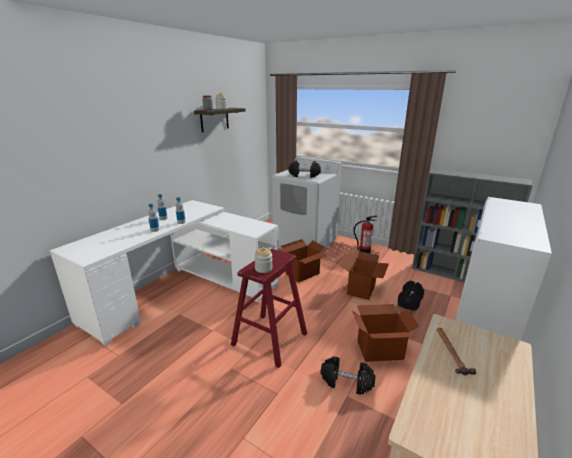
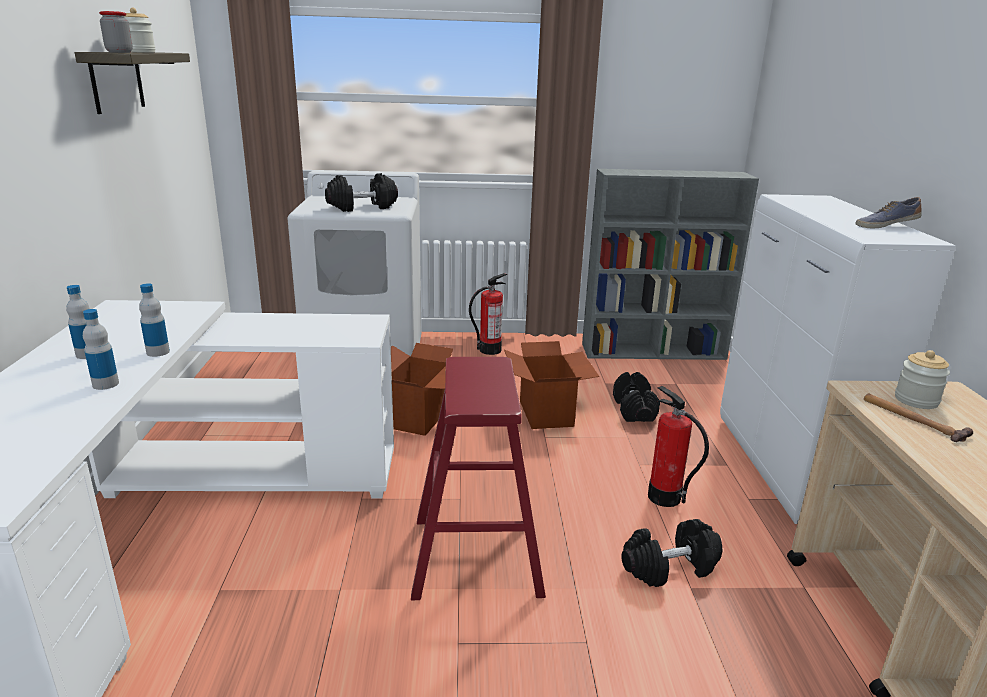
camera: 35 degrees left, 0 degrees up
jar [254,247,273,273] -> jar moved to [895,350,950,409]
cardboard box [352,304,419,362] -> fire extinguisher [648,386,709,507]
none -> shoe [855,197,922,228]

